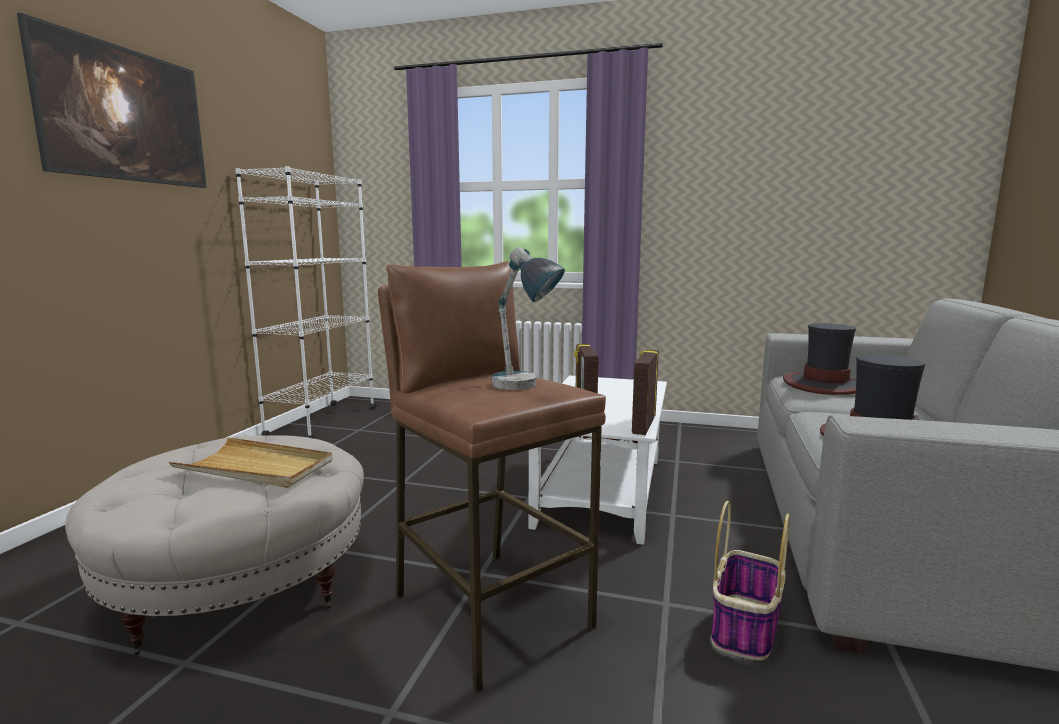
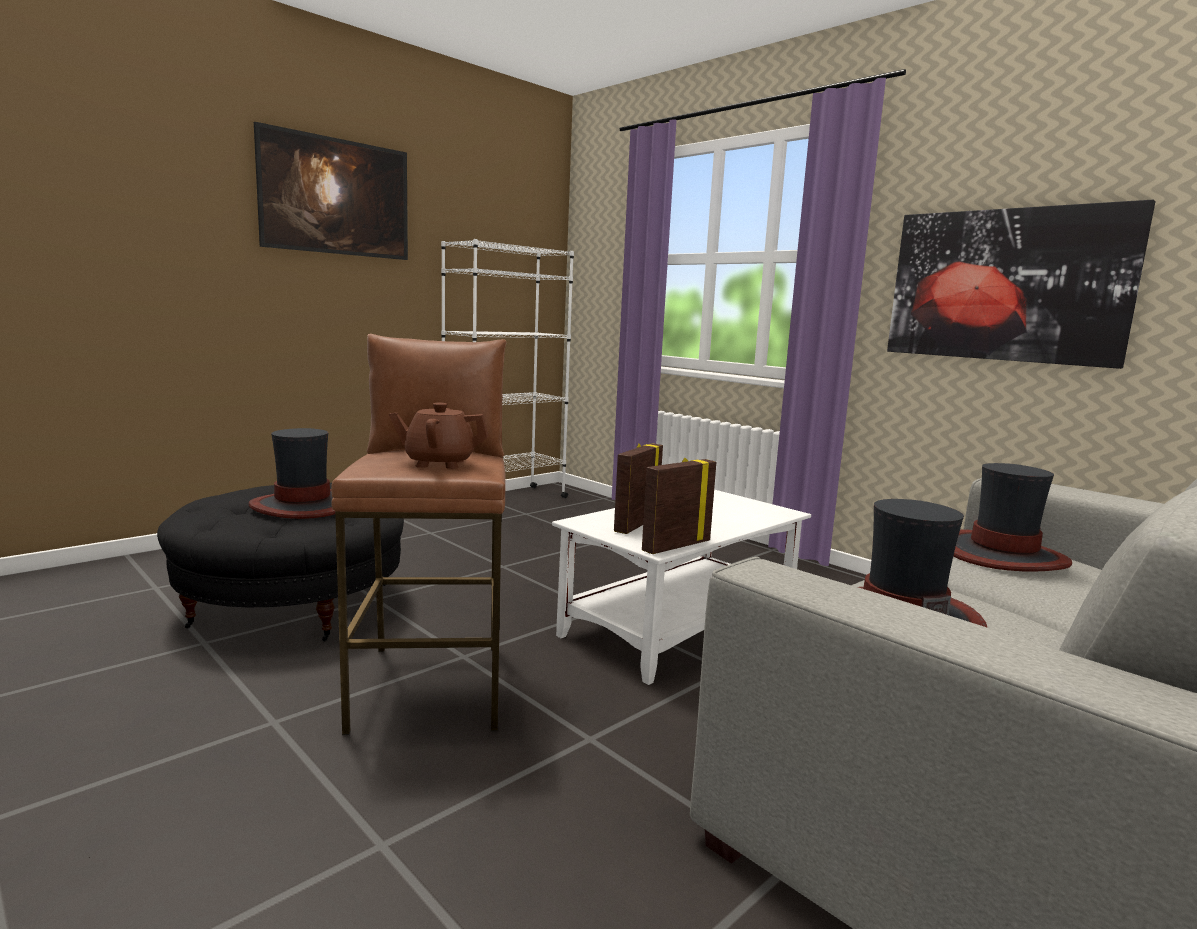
camera: 30 degrees right, 0 degrees up
beige ottoman [65,435,364,655] -> black ottoman [157,483,404,641]
beige tray [169,437,332,488] -> hat [249,428,335,519]
table lamp [492,247,565,390] -> brown teapot [389,403,489,469]
basket [711,501,790,661] -> none
none -> picture [887,200,1155,369]

